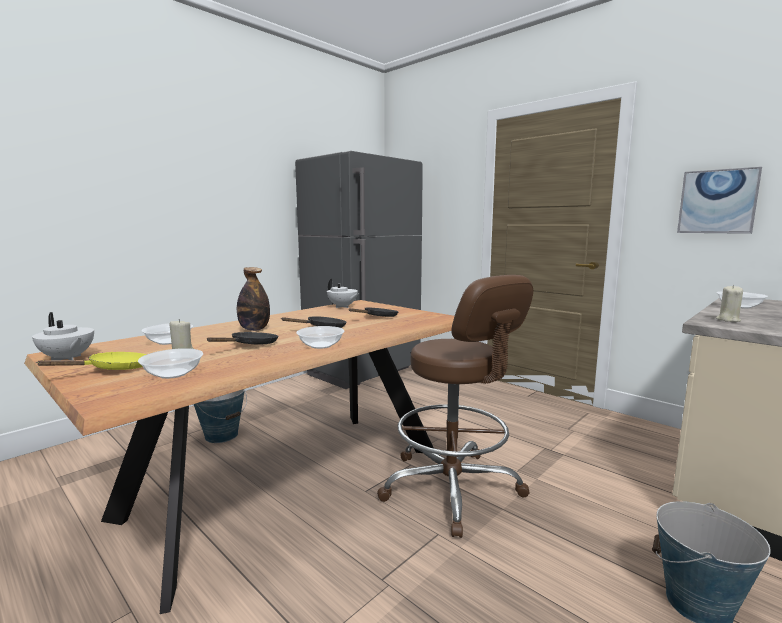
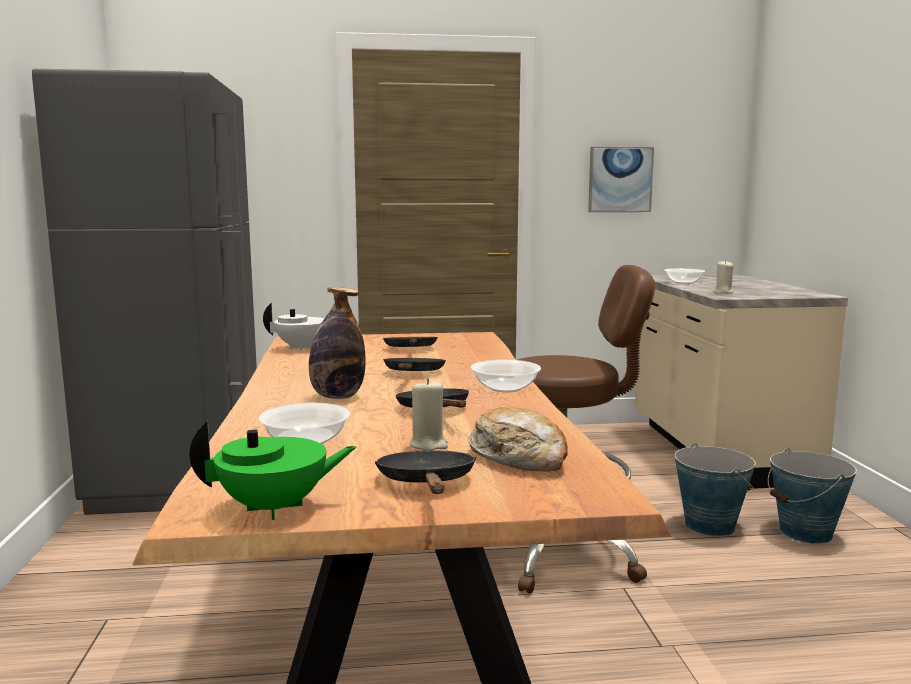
camera: 50 degrees left, 0 degrees up
white teapot [32,312,94,360] -> green teapot [190,420,356,520]
yellow frying pan [36,352,147,370] -> black frying pan [375,450,476,494]
bowl [138,348,203,379] -> bread [469,407,568,472]
bucket [194,389,247,443] -> bucket moved to [674,443,756,537]

